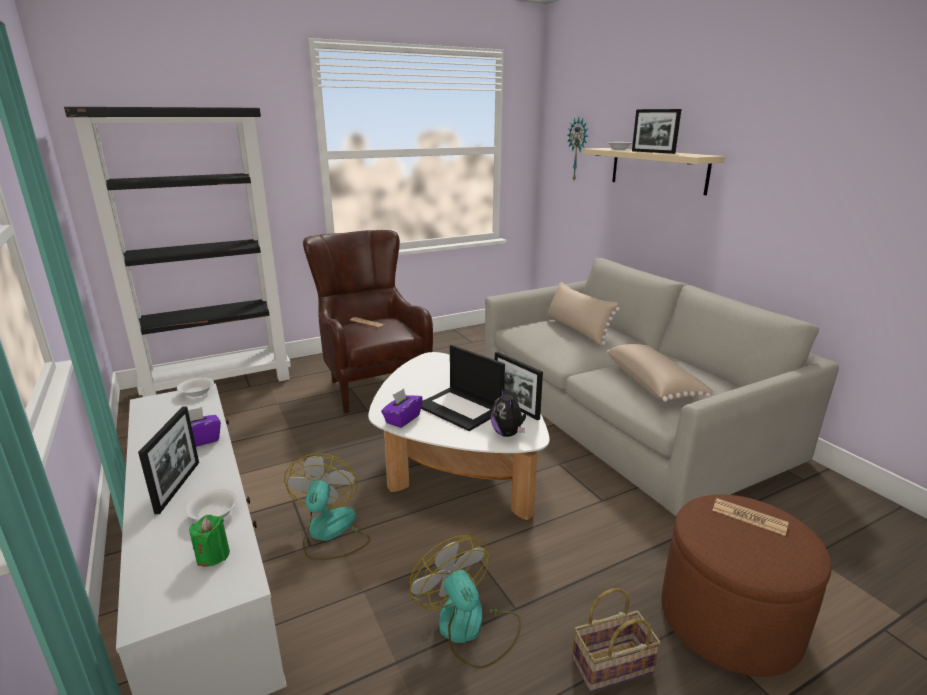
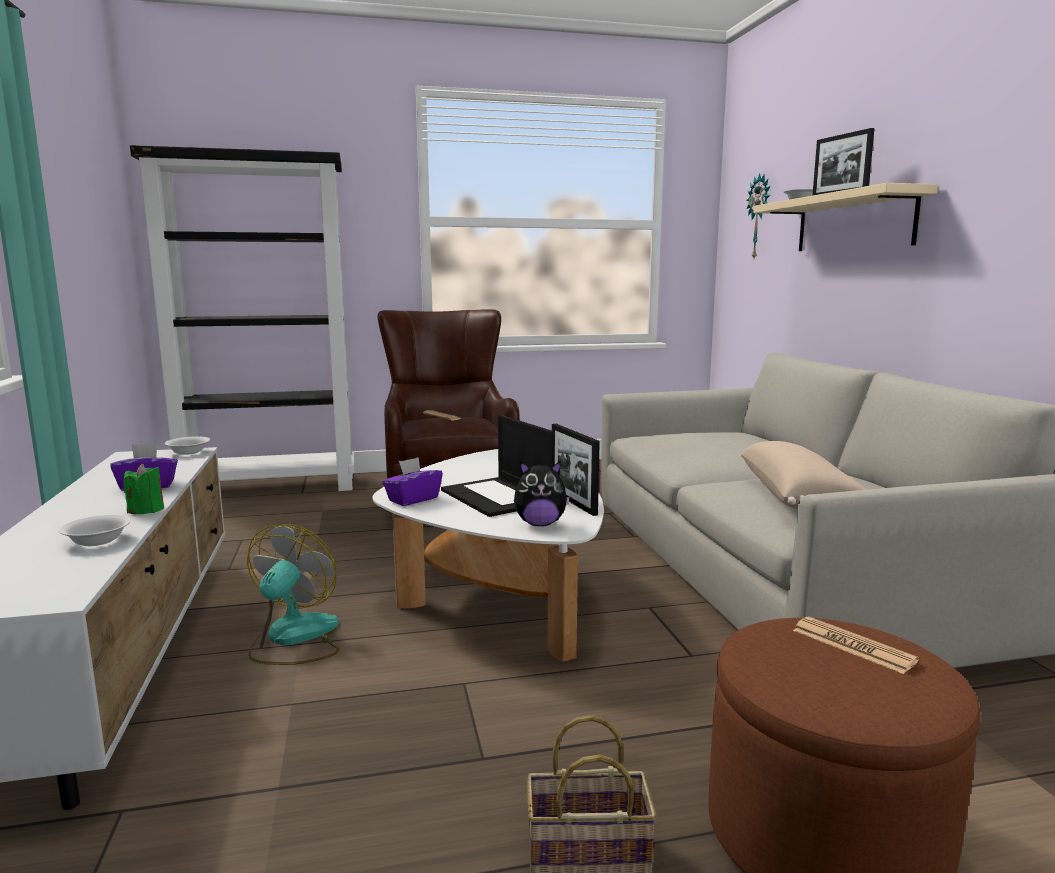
camera: 15 degrees right, 10 degrees down
picture frame [138,407,199,514] -> none
green candle [189,515,230,567] -> green candle moved to [123,464,164,514]
fan [410,535,521,669] -> none
plush toy [491,387,526,437] -> plush toy turned 90 degrees counterclockwise [514,461,570,526]
beige pillow [547,282,620,345] -> none

